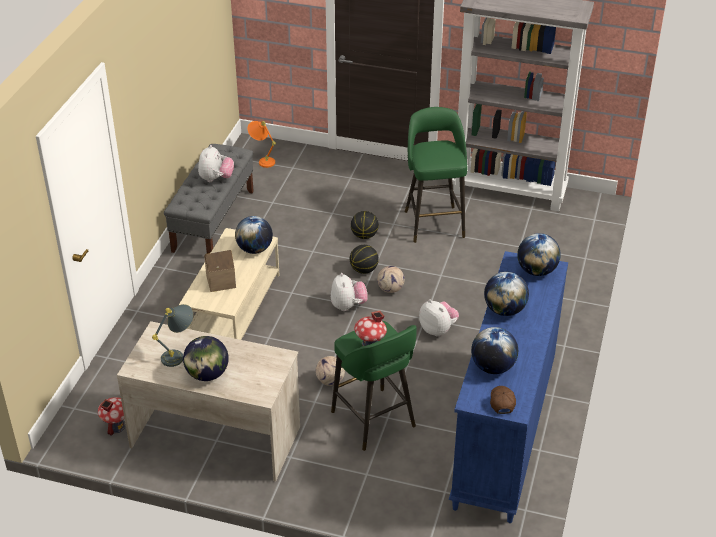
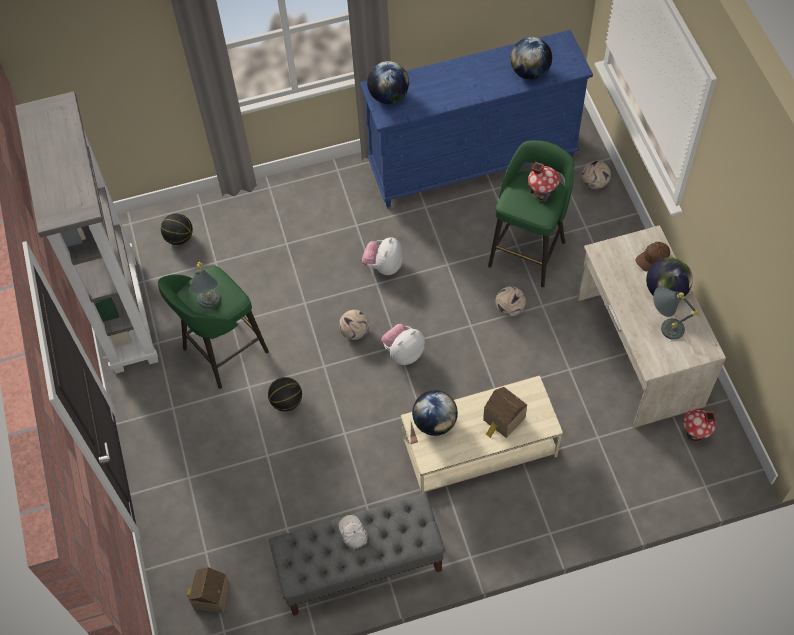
camera: 120 degrees left, 20 degrees up
plush toy [198,145,234,182] -> white cap [339,515,368,551]
orange table lamp [247,121,276,168] -> toy house [187,567,231,614]
basketball [350,245,379,274] -> basketball moved to [161,214,193,245]
globe [484,272,529,316] -> none
brown cap [490,386,516,414] -> brown cap moved to [636,242,670,272]
none -> grey table lamp [189,262,220,308]
none -> football [582,161,611,189]

